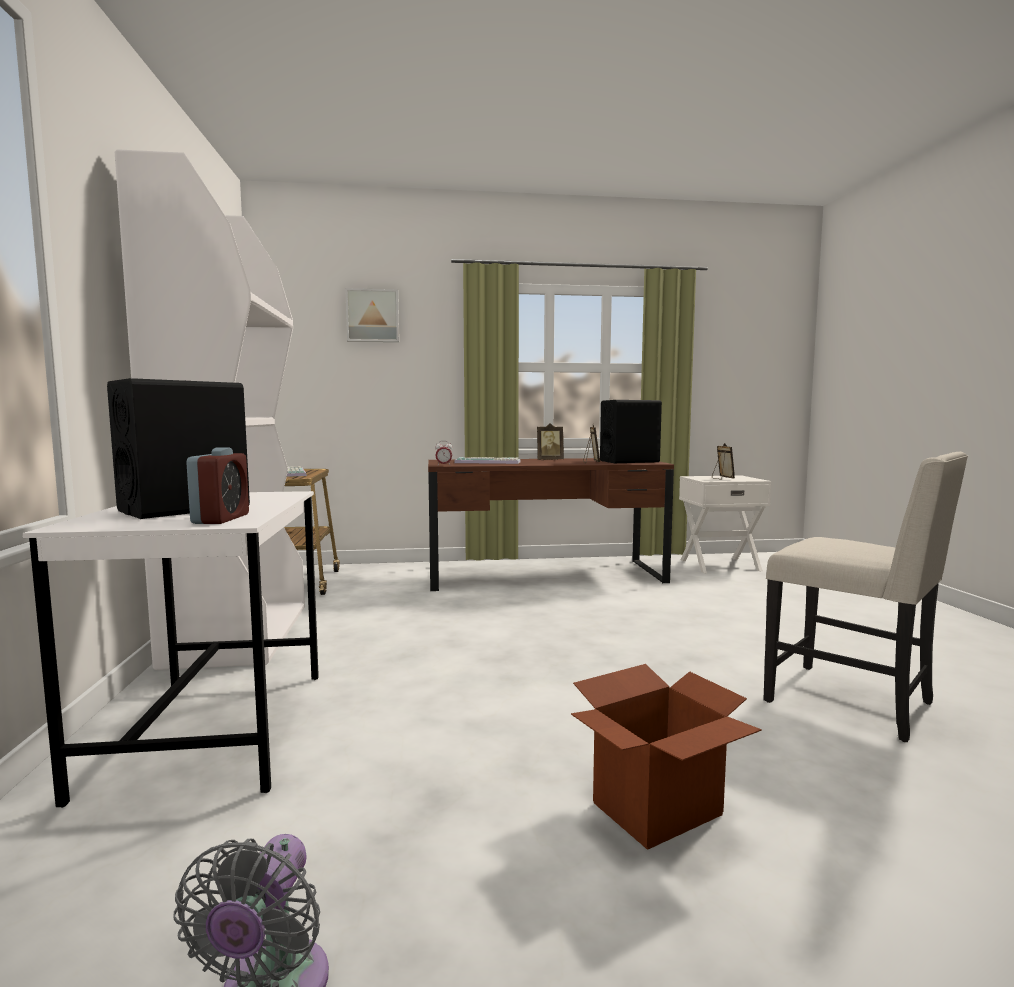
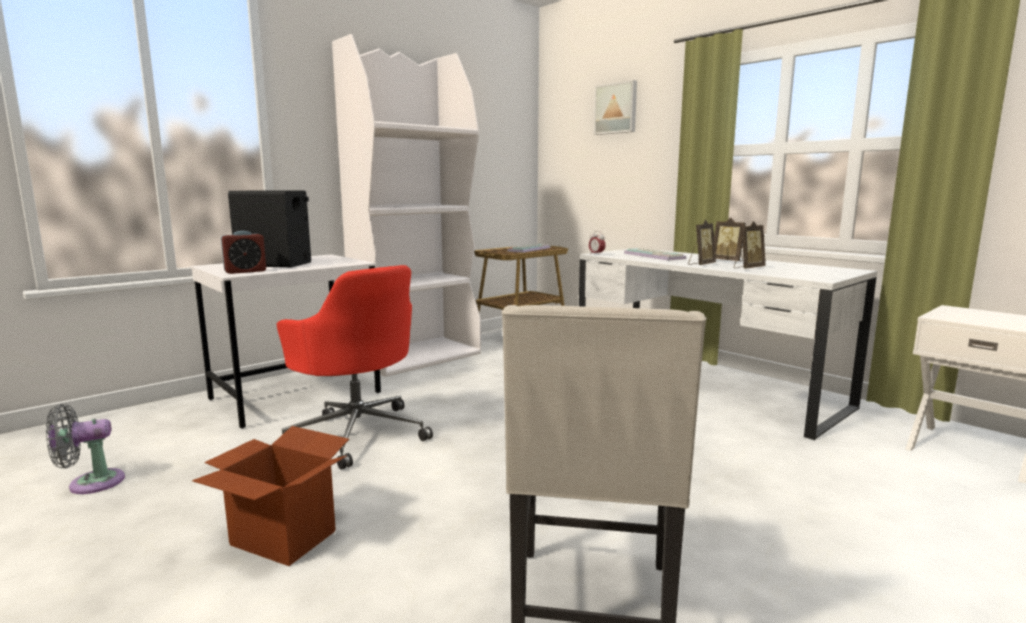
camera: 55 degrees right, 5 degrees up
brown desk [428,458,674,591] -> white desk [579,248,877,440]
black speaker [600,400,662,463] -> none
picture frame [712,443,735,480] -> picture frame moved to [688,220,716,265]
none -> red office chair [277,265,433,470]

